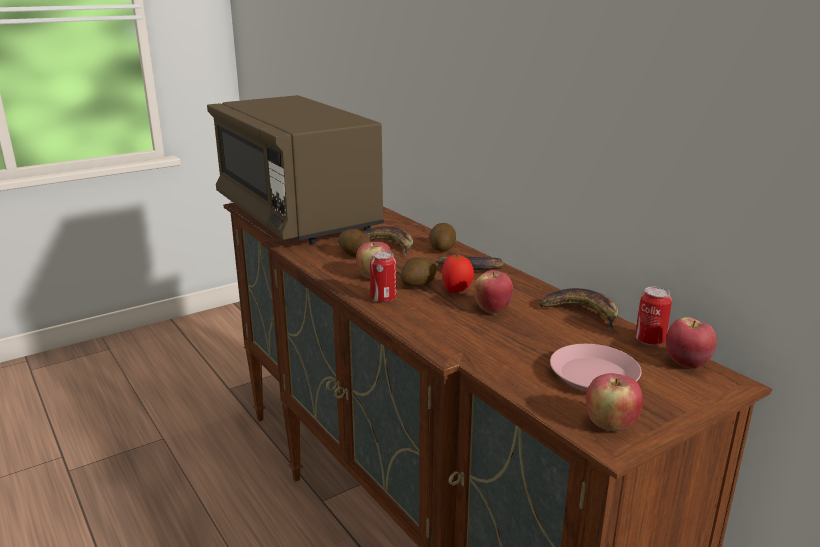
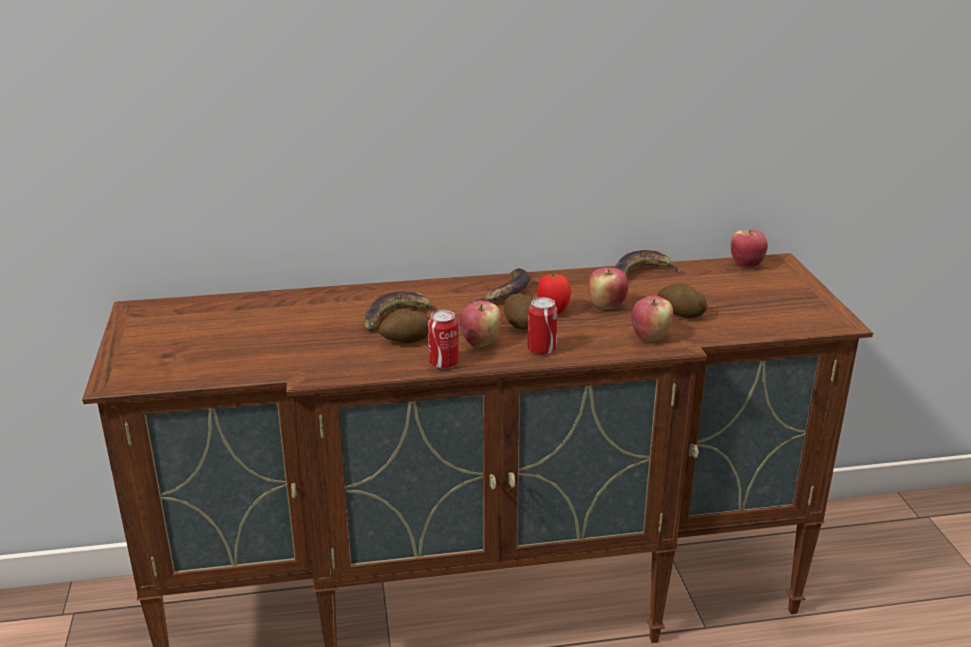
camera: 65 degrees left, 5 degrees up
brown microwave [207,95,384,244] -> none
potato [429,223,456,252] -> potato moved to [658,283,707,318]
pink plate [550,344,641,392] -> none
apple [586,373,643,431] -> apple moved to [631,296,673,342]
can [635,287,672,346] -> can moved to [428,310,459,369]

